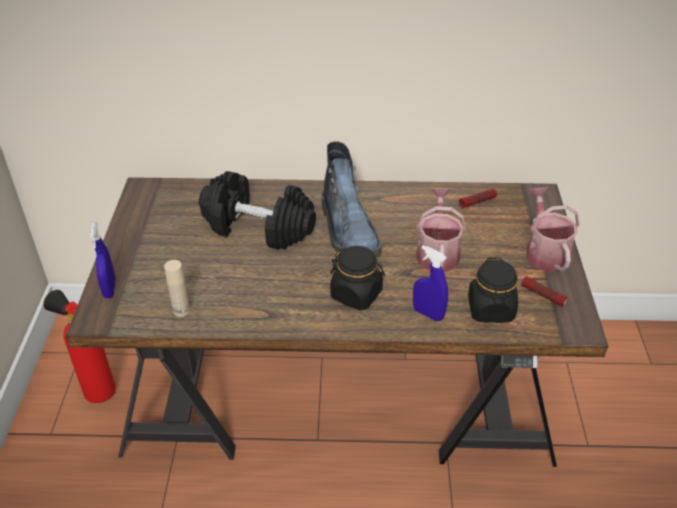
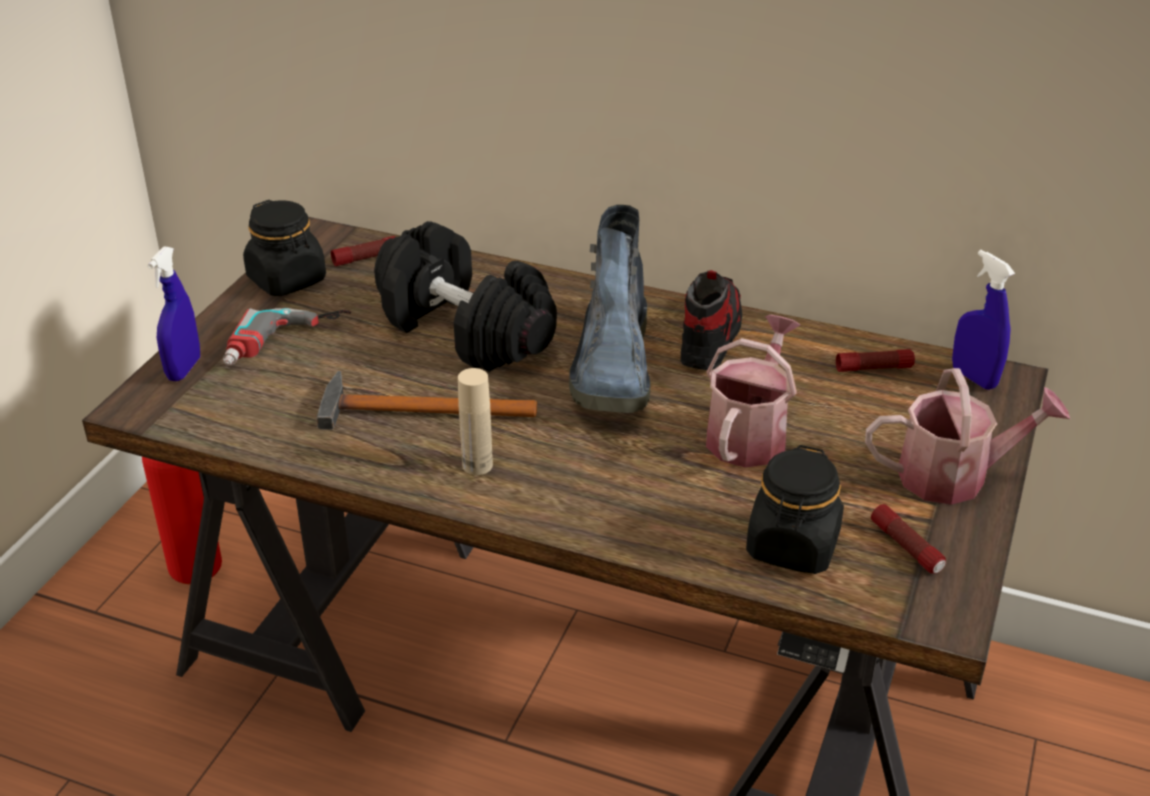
camera: 20 degrees right, 5 degrees down
beige bottle [164,260,190,317] -> beige bottle moved to [458,368,493,475]
black jar [330,246,385,310] -> black jar moved to [243,200,326,296]
blue spray bottle [413,245,448,321] -> blue spray bottle moved to [952,250,1015,390]
watering can [526,187,579,272] -> watering can turned 75 degrees clockwise [865,368,1070,505]
none -> power drill [223,308,351,366]
none -> hammer [316,371,538,430]
none -> flashlight [331,236,395,266]
none -> shoe [681,270,742,370]

